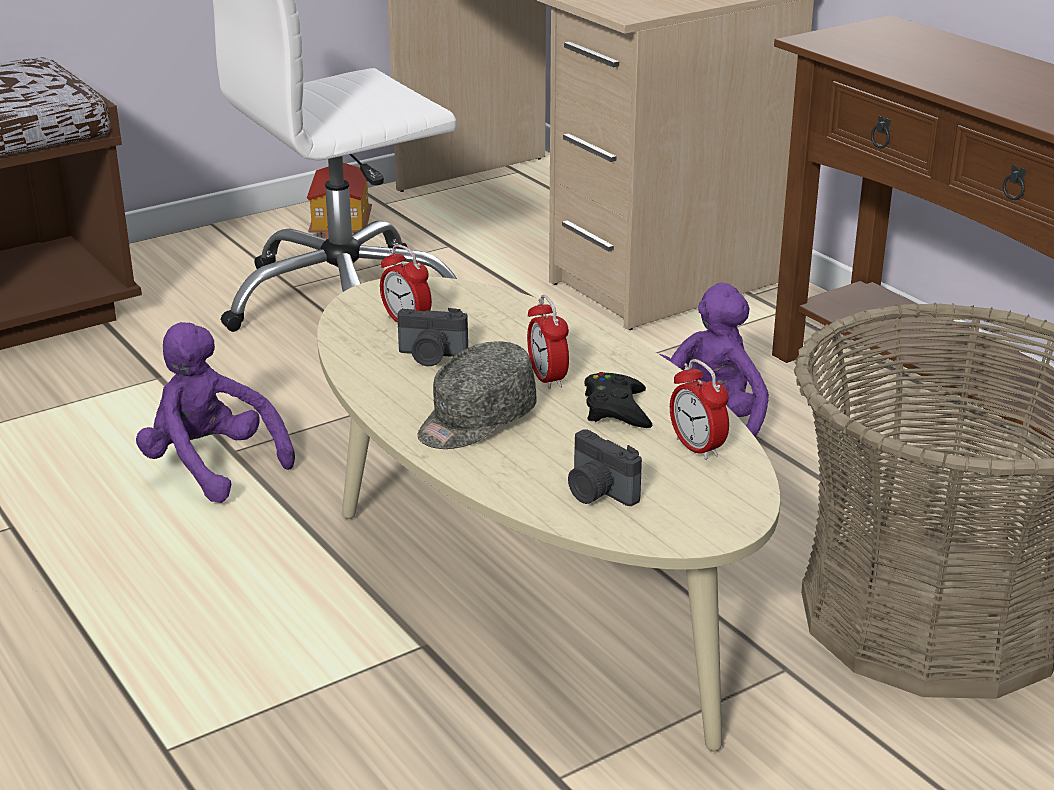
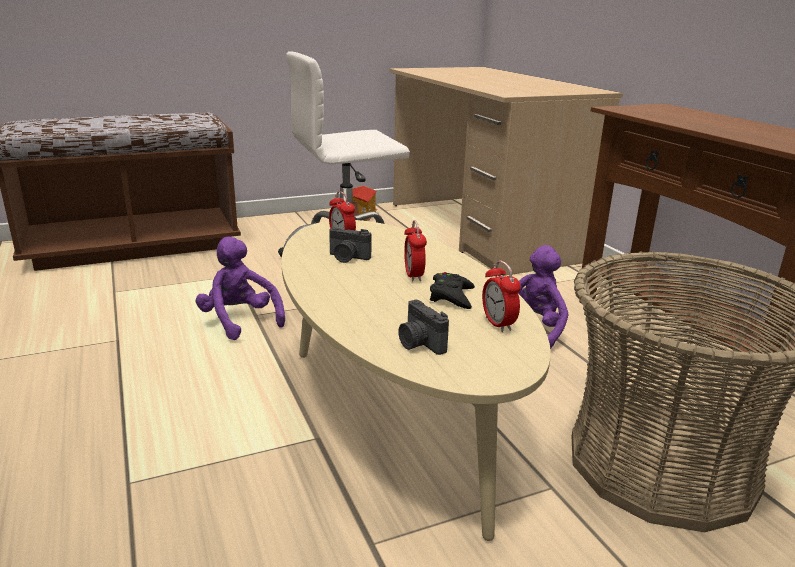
camera: 10 degrees right, 5 degrees down
grey cap [417,341,537,449] -> none

